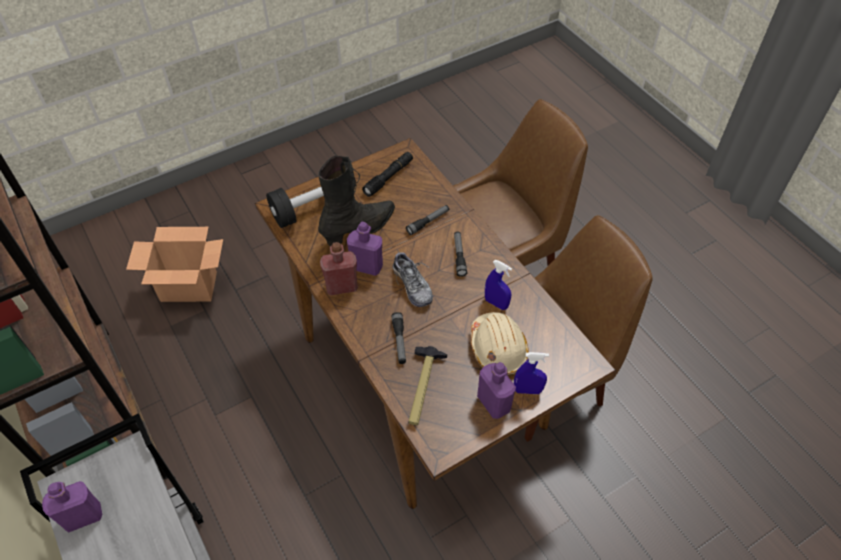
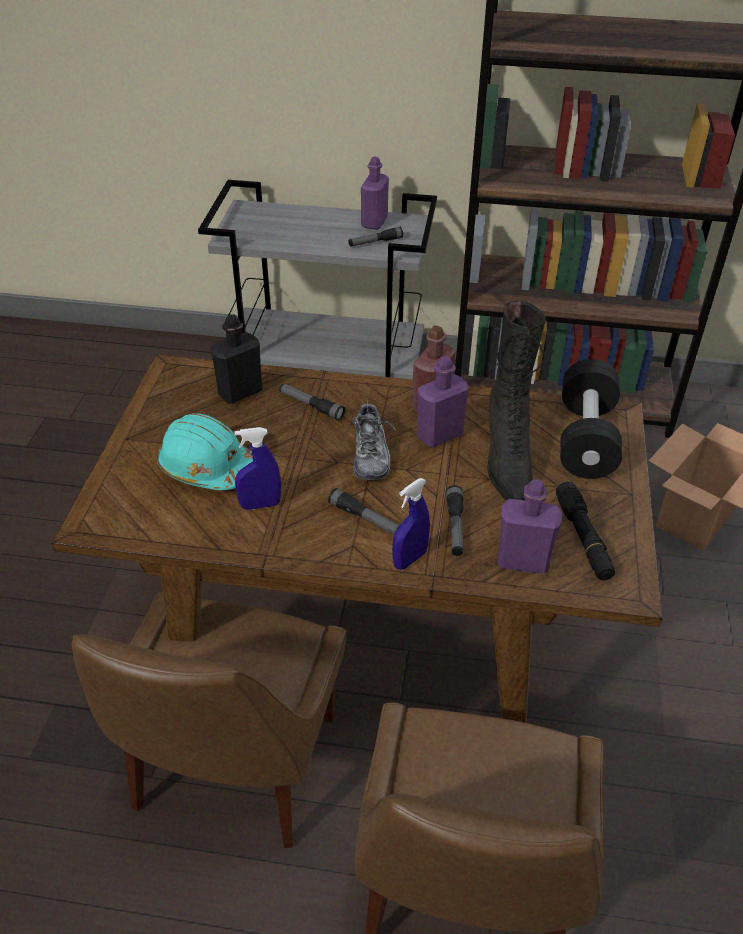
camera: 130 degrees right, 10 degrees down
shoe [393,251,433,307] -> shoe turned 105 degrees counterclockwise [345,404,396,480]
hammer [408,346,447,425] -> black bottle [211,314,262,404]
beige hard hat [471,312,529,375] -> turquoise hard hat [157,413,253,490]
purple bottle [477,362,516,419] -> purple bottle moved to [497,479,562,574]
blue spray bottle [514,352,549,394] -> blue spray bottle moved to [392,478,430,570]
none -> flashlight [348,227,403,246]

